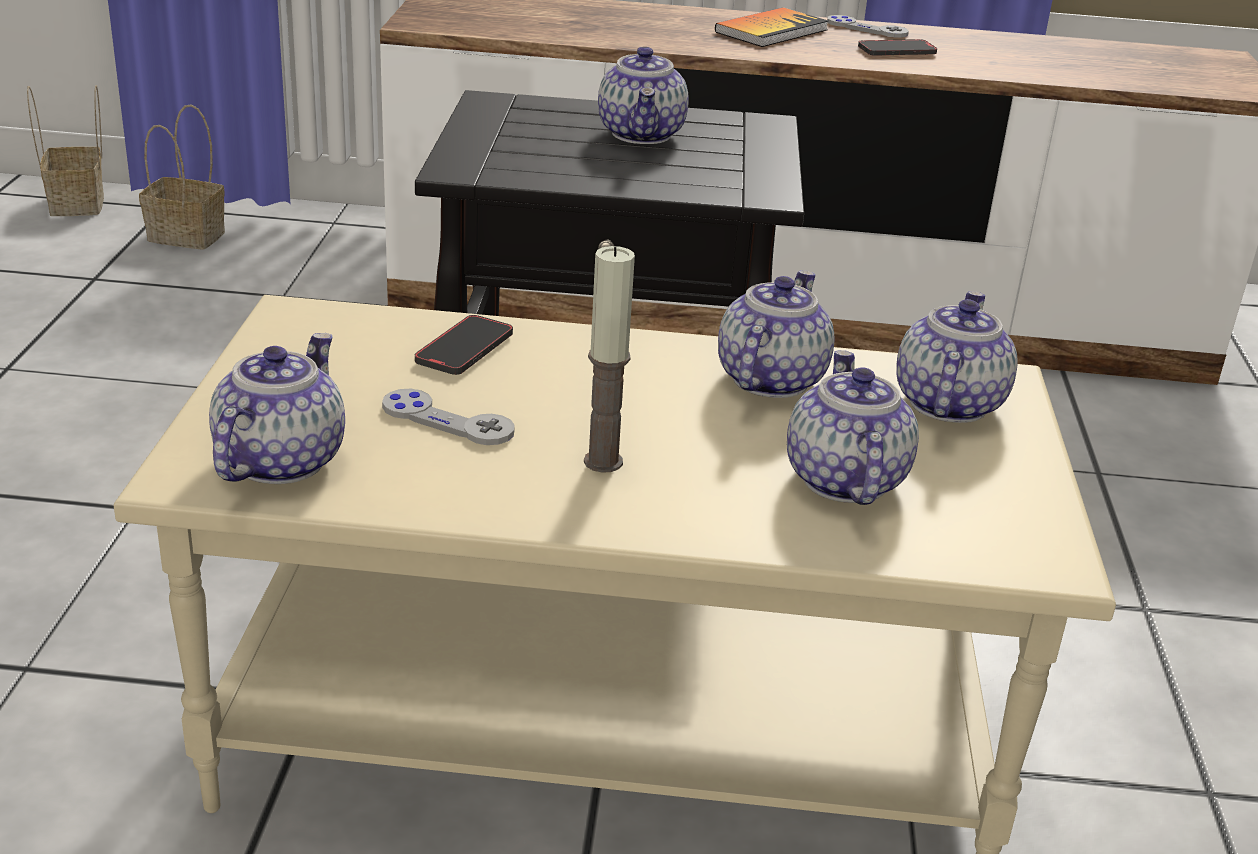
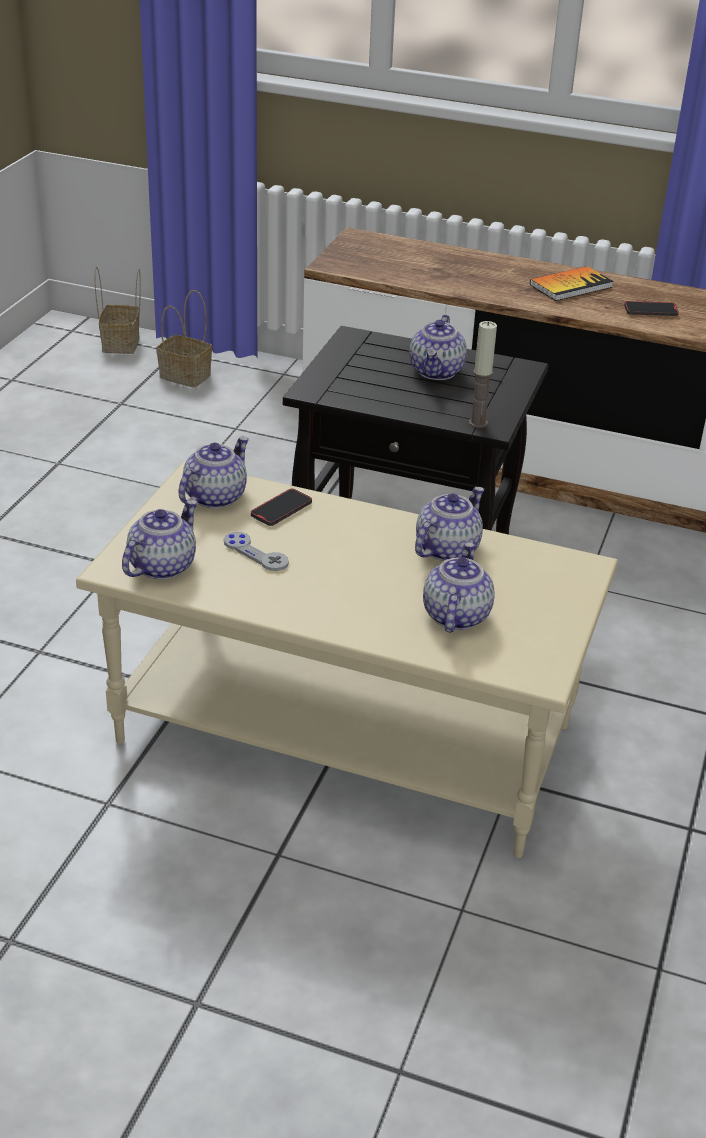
camera: 15 degrees right, 5 degrees up
candle [584,246,635,473] -> candle moved to [469,321,497,428]
grey game controller [827,15,909,38] -> none
teapot [896,291,1018,423] -> teapot moved to [179,437,249,509]

